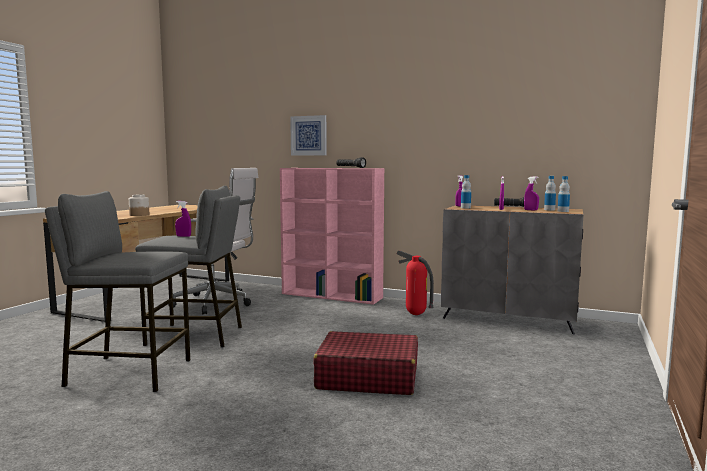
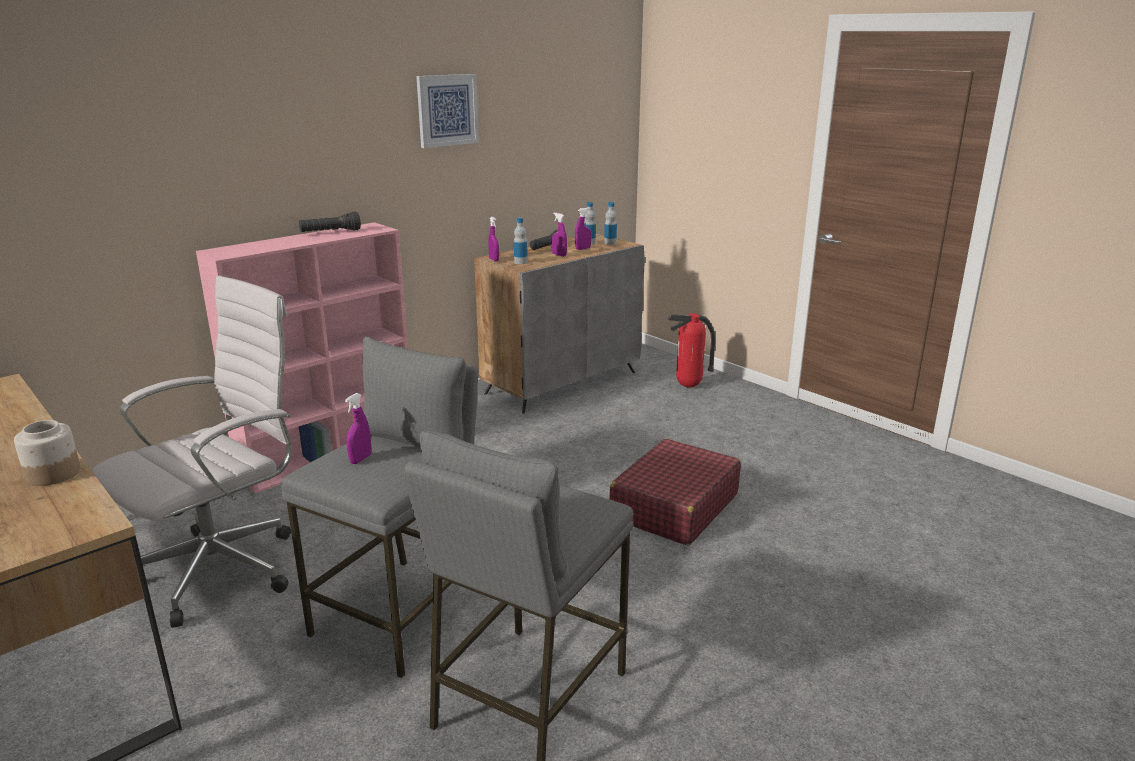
camera: 65 degrees left, 15 degrees up
picture [290,115,327,156] -> picture moved to [416,74,479,148]
fire extinguisher [397,250,434,315] -> fire extinguisher moved to [668,313,715,388]

